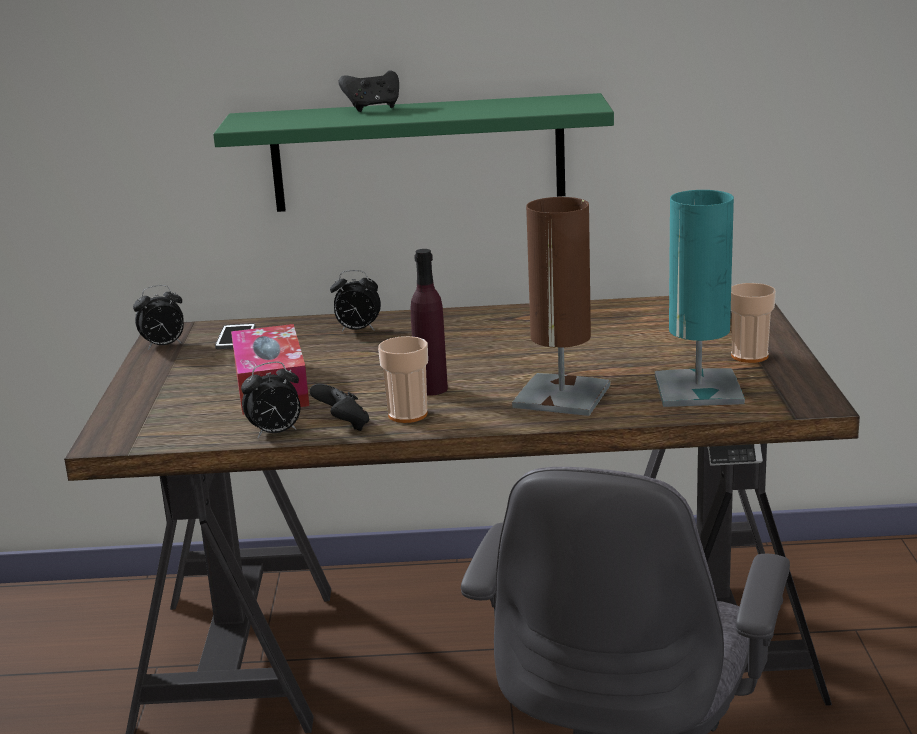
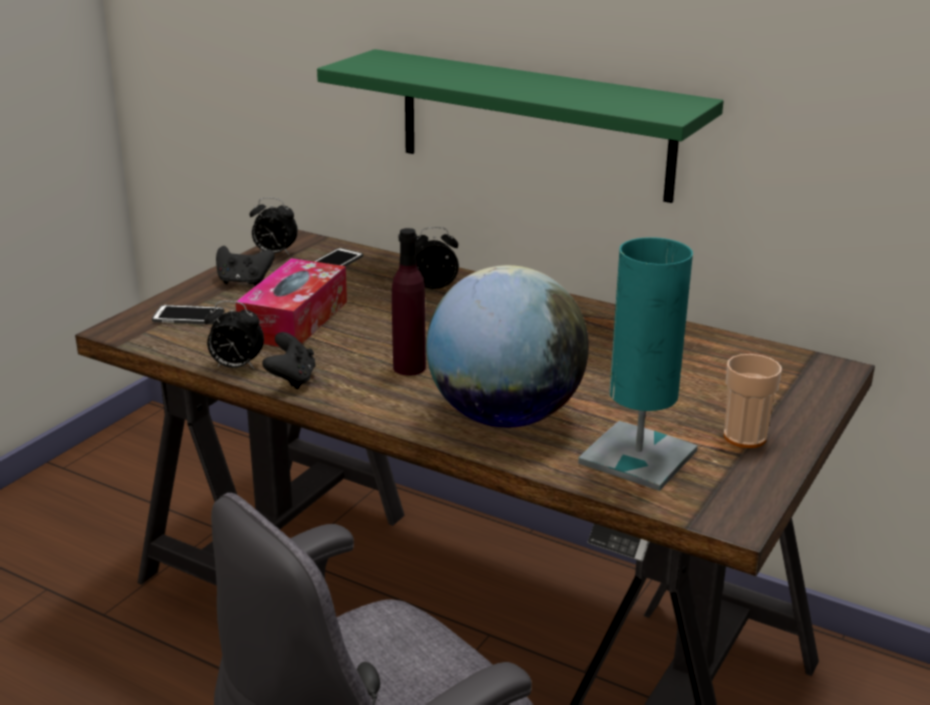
camera: 30 degrees right, 5 degrees up
alarm clock [330,270,381,331] -> alarm clock turned 135 degrees clockwise [416,227,459,289]
black game controller [338,70,399,112] -> black game controller moved to [216,246,275,286]
cup [378,336,428,423] -> none
brown table lamp [512,197,610,416] -> globe [426,265,589,428]
none -> phone [152,305,224,325]

